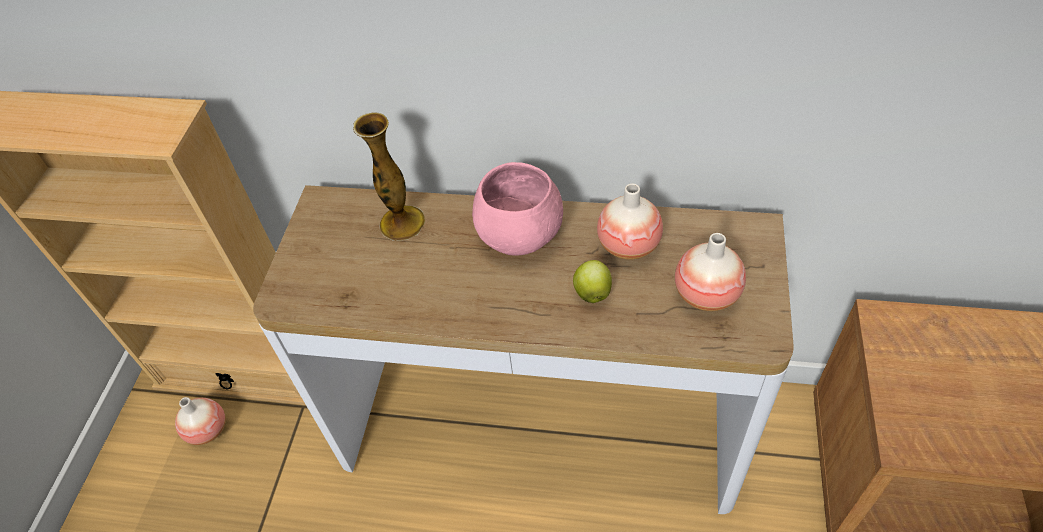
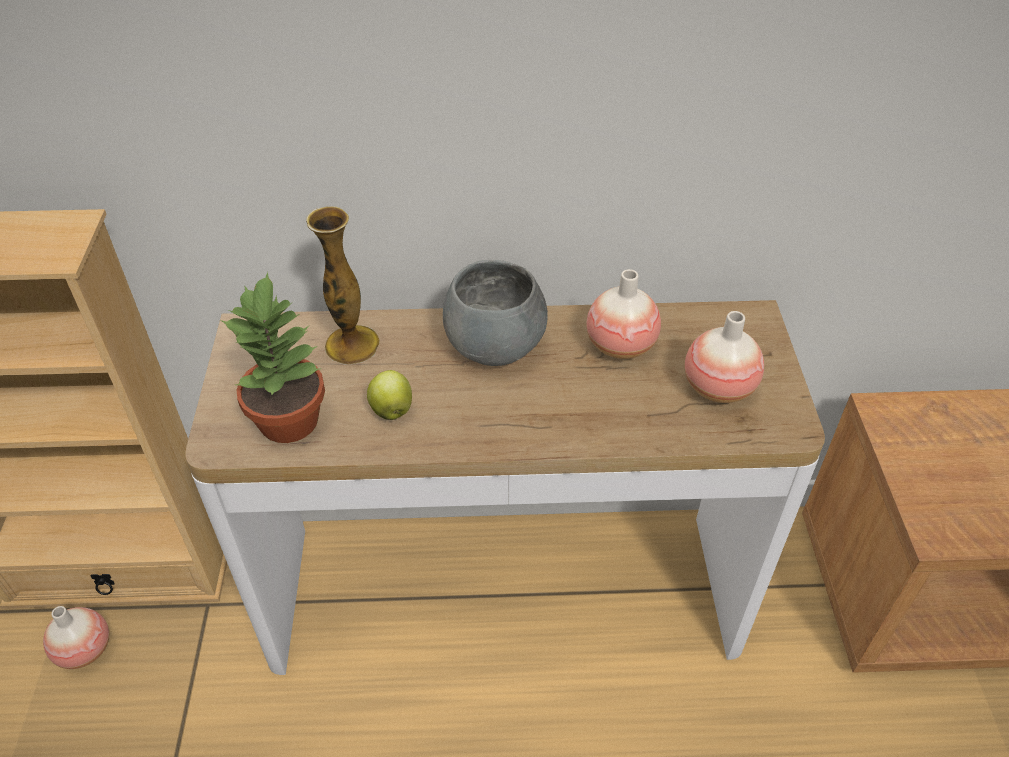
camera: 15 degrees left, 5 degrees down
pink bowl [472,162,563,256] -> grey bowl [443,260,548,366]
apple [573,260,612,303] -> apple moved to [367,370,412,420]
none -> potted plant [221,272,325,443]

